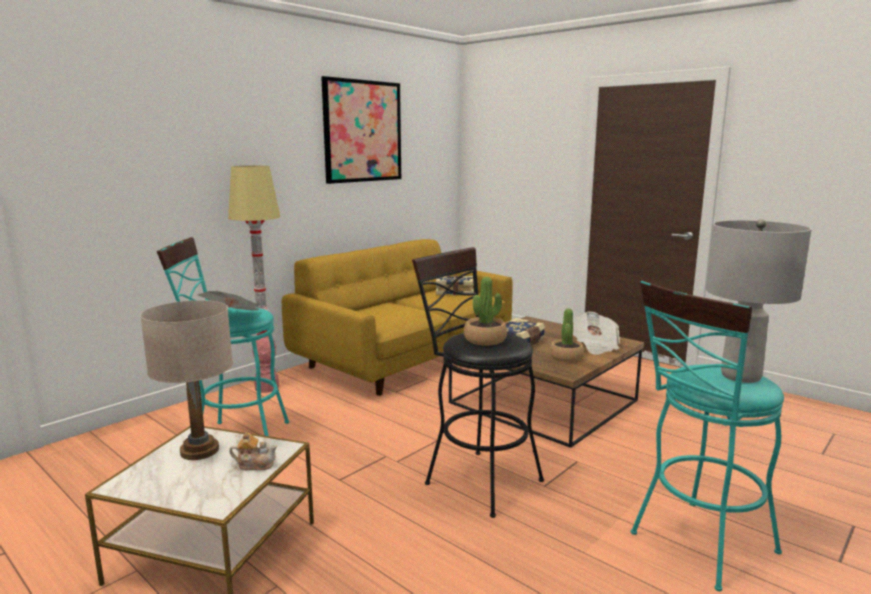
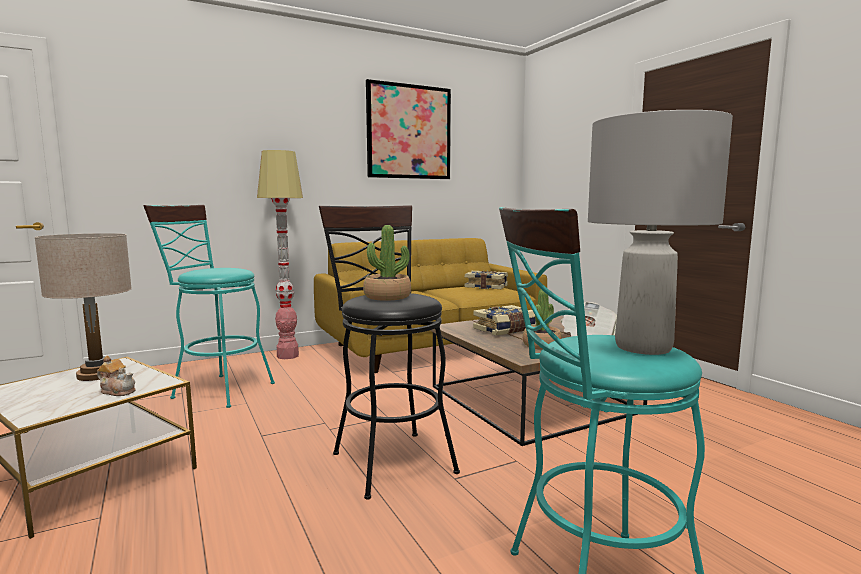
camera: 20 degrees right, 5 degrees down
newspaper [198,291,260,310] -> none

